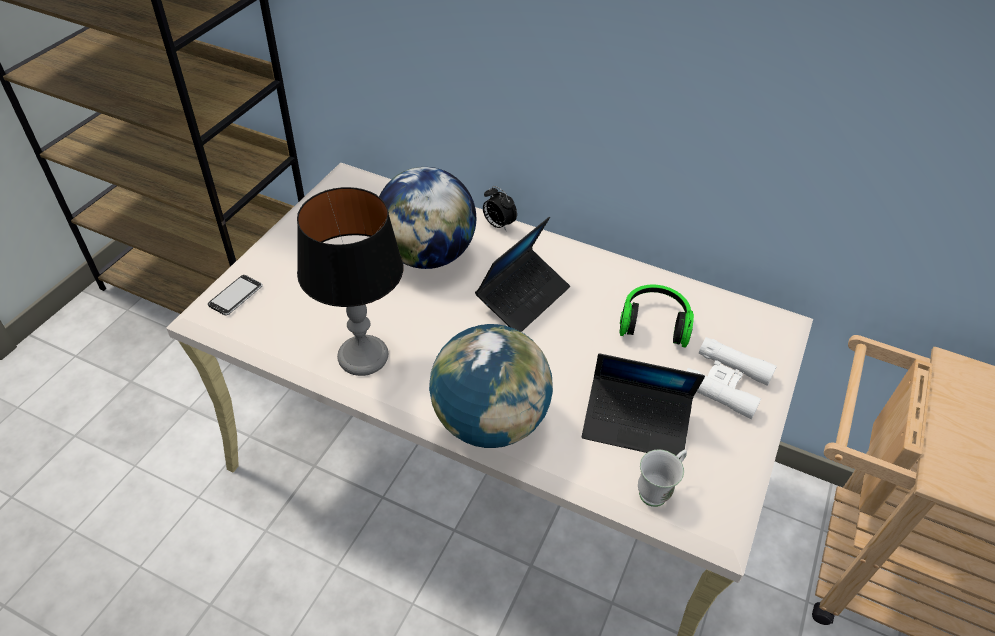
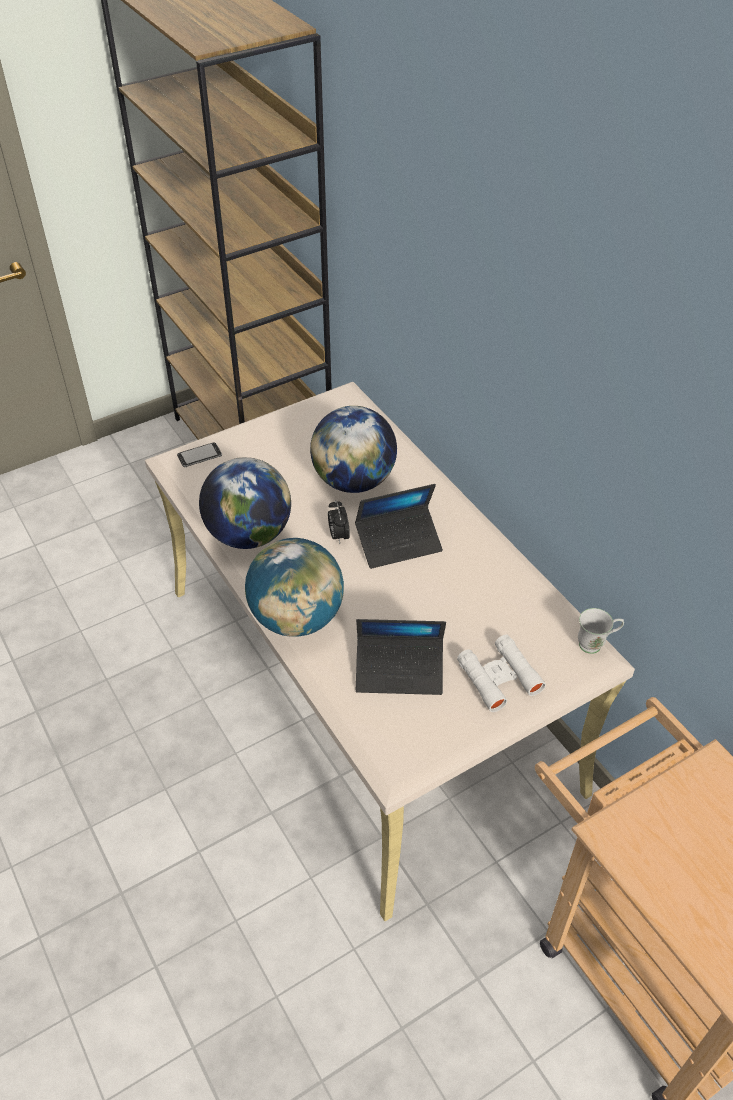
camera: 35 degrees right, 0 degrees up
table lamp [297,187,403,376] -> globe [199,457,291,549]
alarm clock [483,186,517,231] -> alarm clock moved to [328,500,350,544]
laptop [582,354,705,459] -> laptop turned 45 degrees counterclockwise [356,619,446,695]
headphones [619,285,694,348] -> none
white mug [638,450,687,507] -> white mug moved to [578,608,624,654]

